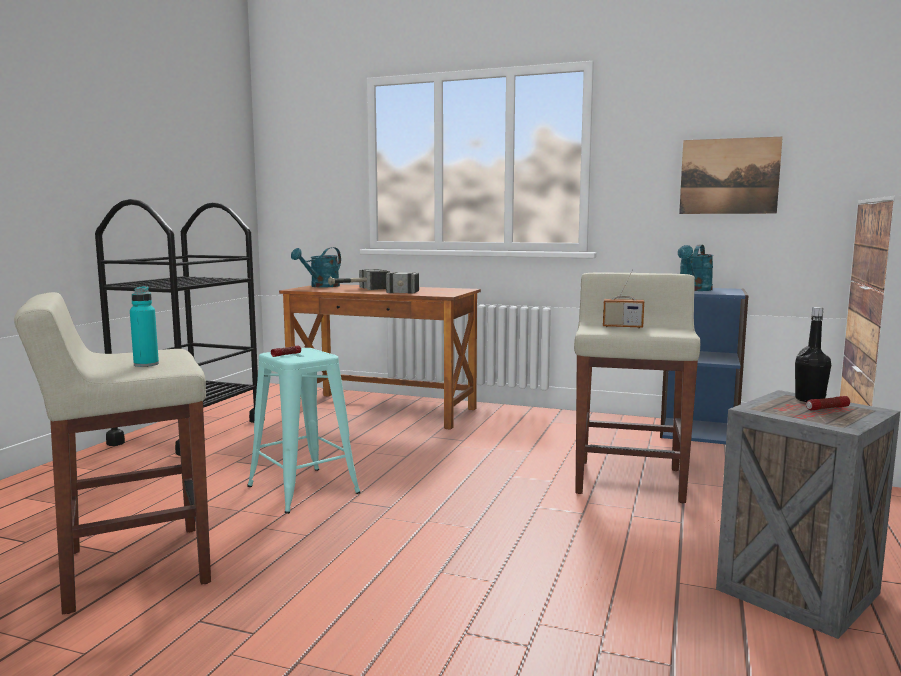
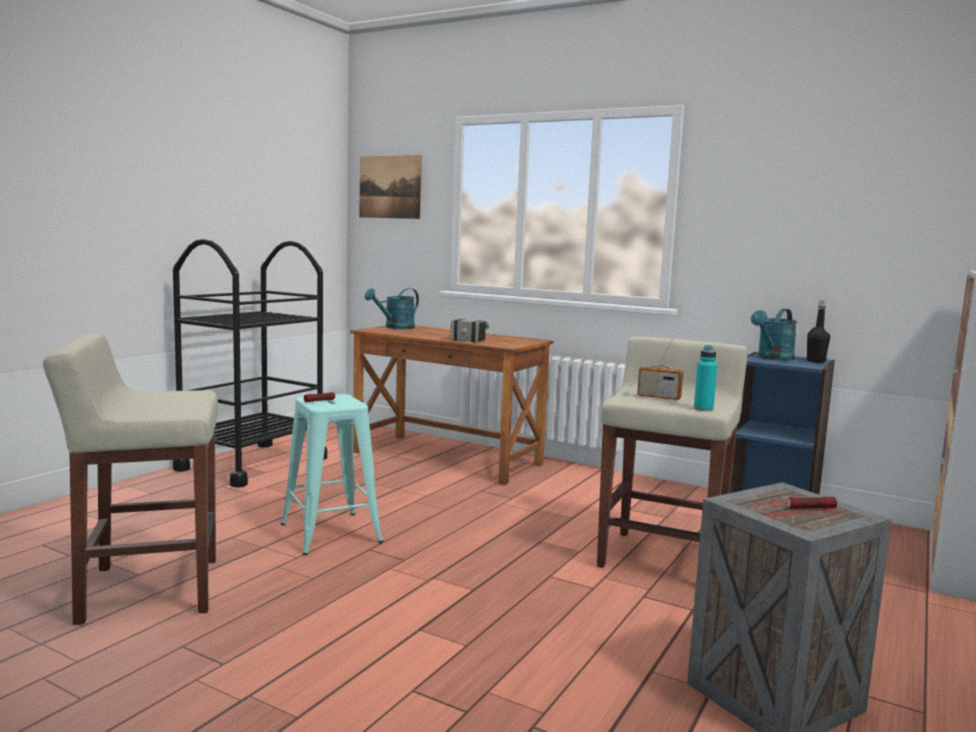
camera: 10 degrees right, 0 degrees up
turquoise bottle [130,286,159,367] -> turquoise bottle moved to [694,345,717,411]
hammer [328,269,390,290] -> none
picture [679,137,783,214] -> picture moved to [359,155,422,219]
black bottle [795,307,831,402] -> black bottle moved to [807,301,830,363]

